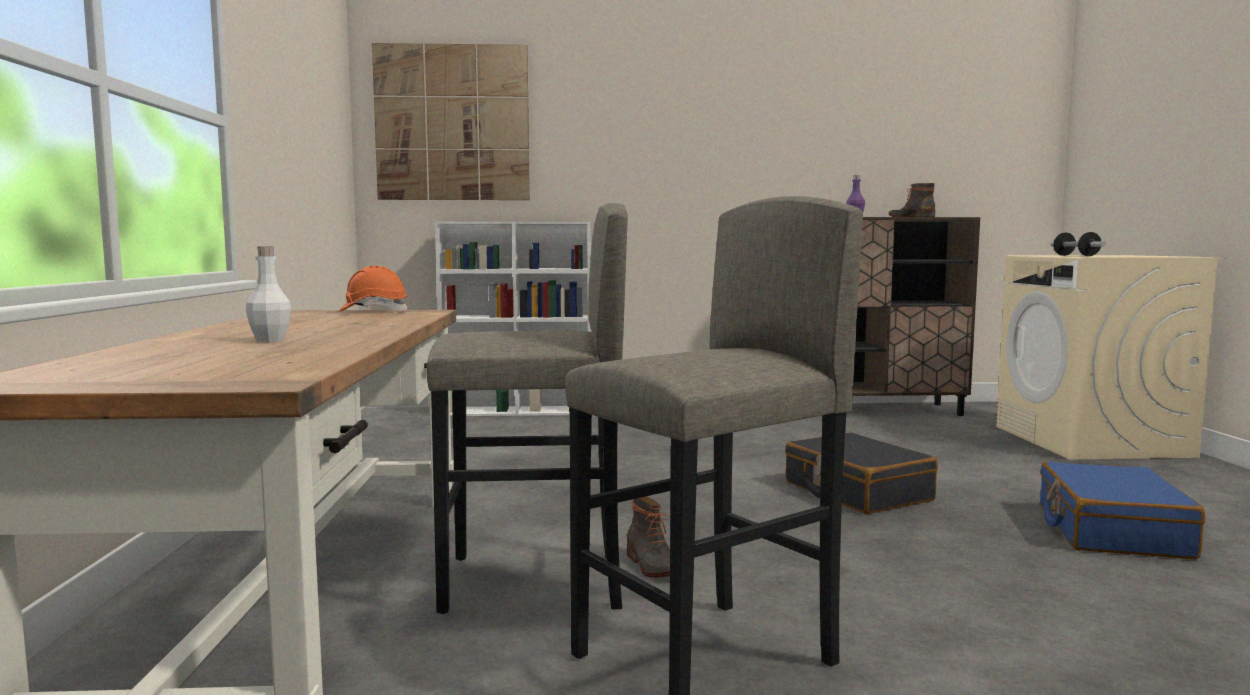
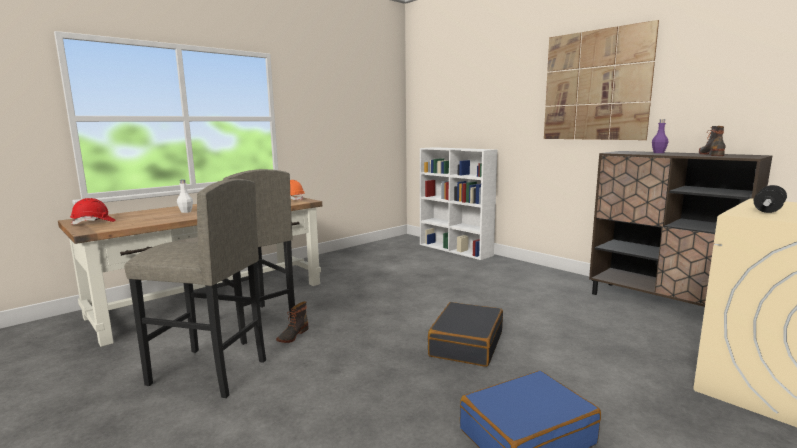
camera: 50 degrees right, 5 degrees up
picture [372,43,530,200] -> picture moved to [544,20,659,140]
none -> red hard hat [70,198,115,225]

